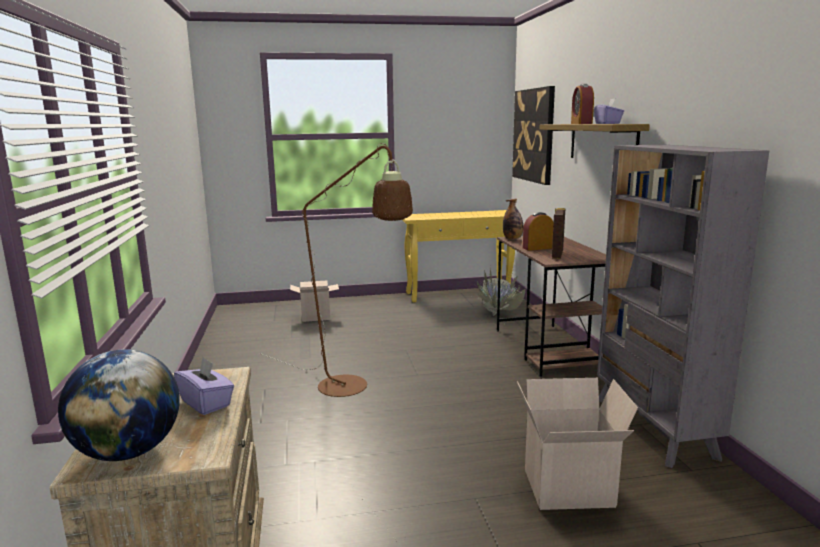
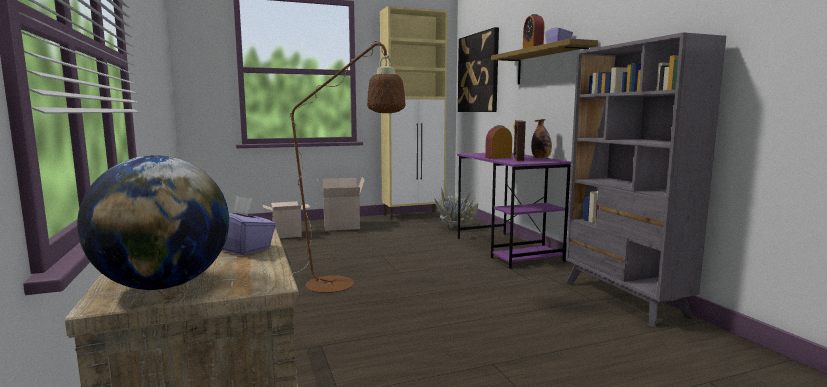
camera: 10 degrees left, 5 degrees down
yellow console table [402,210,515,302] -> beige cabinet [380,6,448,220]
brown desk [497,236,606,377] -> purple desk [457,153,571,269]
bottle [503,199,523,240] -> bottle moved to [531,119,552,159]
cardboard box [517,378,638,510] -> cardboard box moved to [317,177,365,231]

